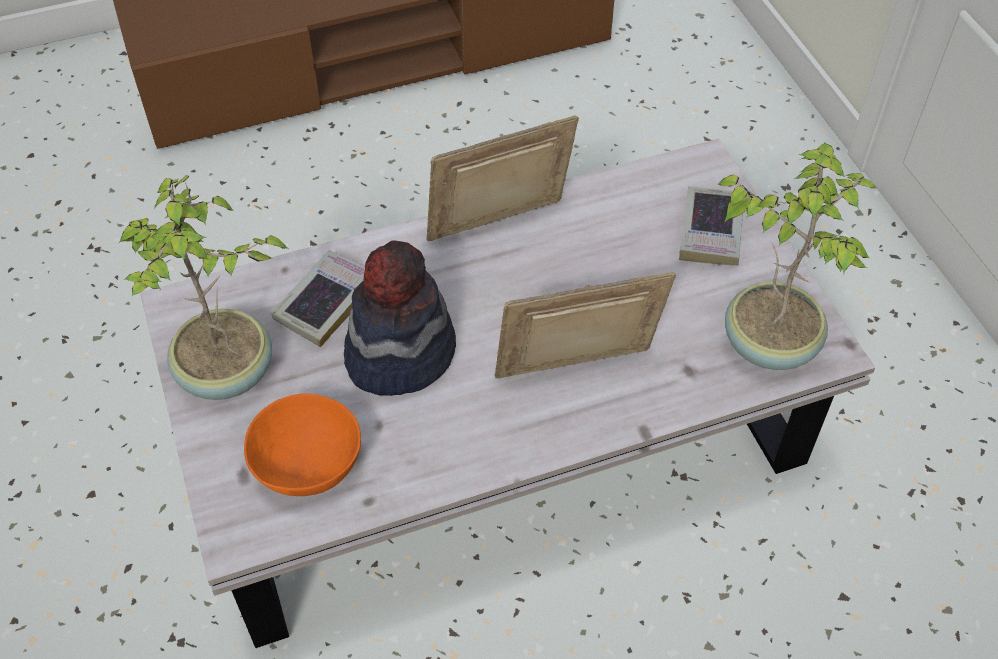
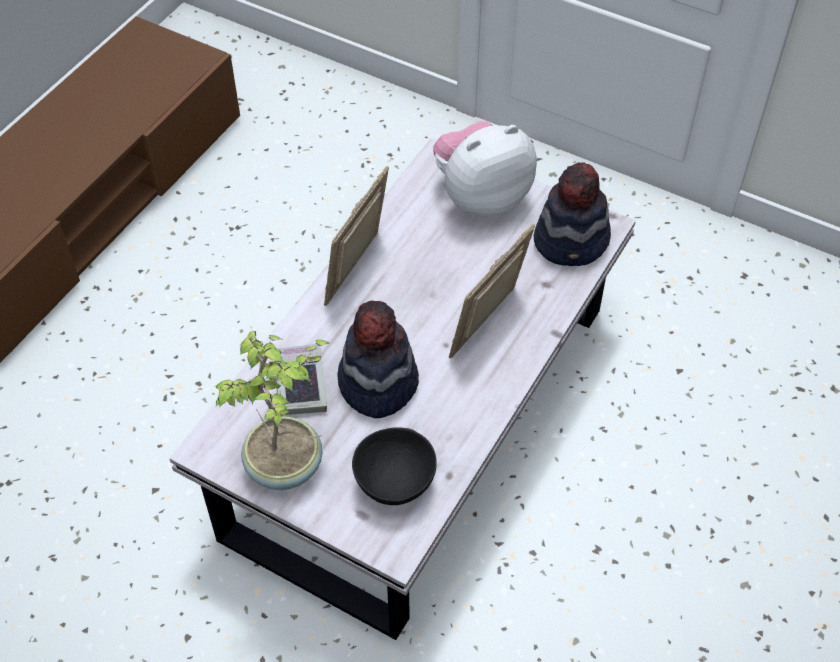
camera: 40 degrees left, 0 degrees up
orange bowl [244,393,361,496] -> black bowl [352,427,436,505]
book [679,186,743,266] -> plush toy [433,120,537,216]
potted plant [717,142,878,370] -> hat [534,162,611,266]

